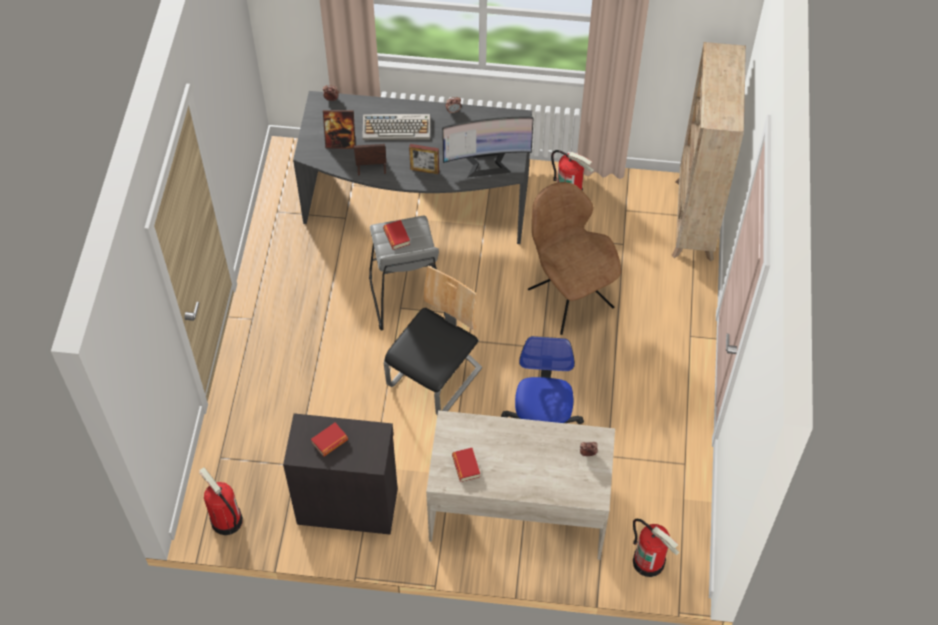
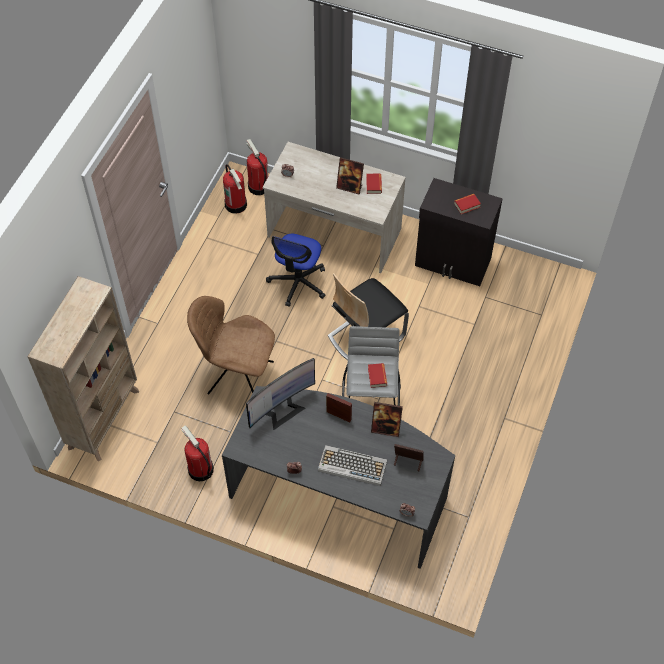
camera: 165 degrees left, 0 degrees up
fire extinguisher [199,468,243,535] -> fire extinguisher moved to [223,164,247,214]
monitor [442,117,534,178] -> monitor turned 135 degrees clockwise [246,358,315,430]
brown chair [528,182,621,335] -> brown chair turned 120 degrees clockwise [187,296,275,395]
none -> picture frame [336,157,364,195]

